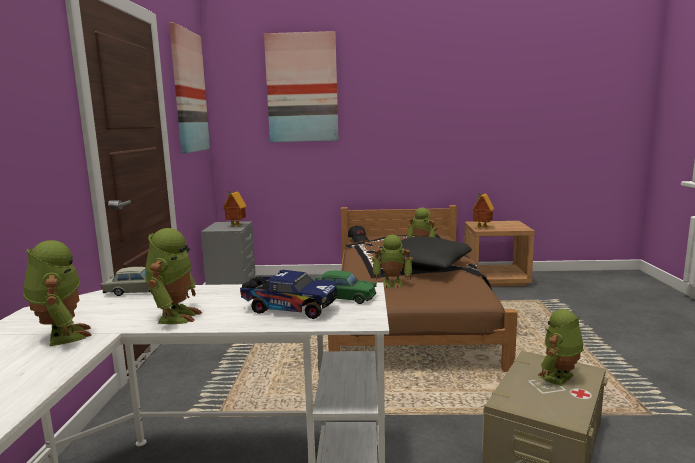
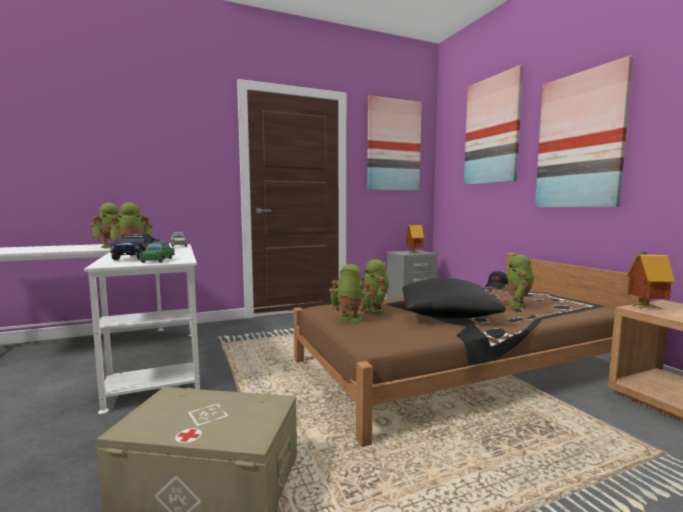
camera: 65 degrees right, 5 degrees down
toy robot [538,309,584,386] -> toy robot moved to [329,264,373,323]
none -> picture [535,56,633,207]

